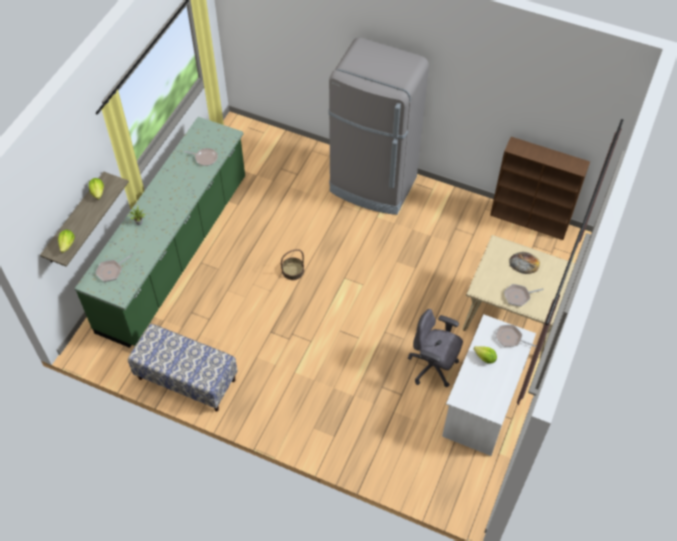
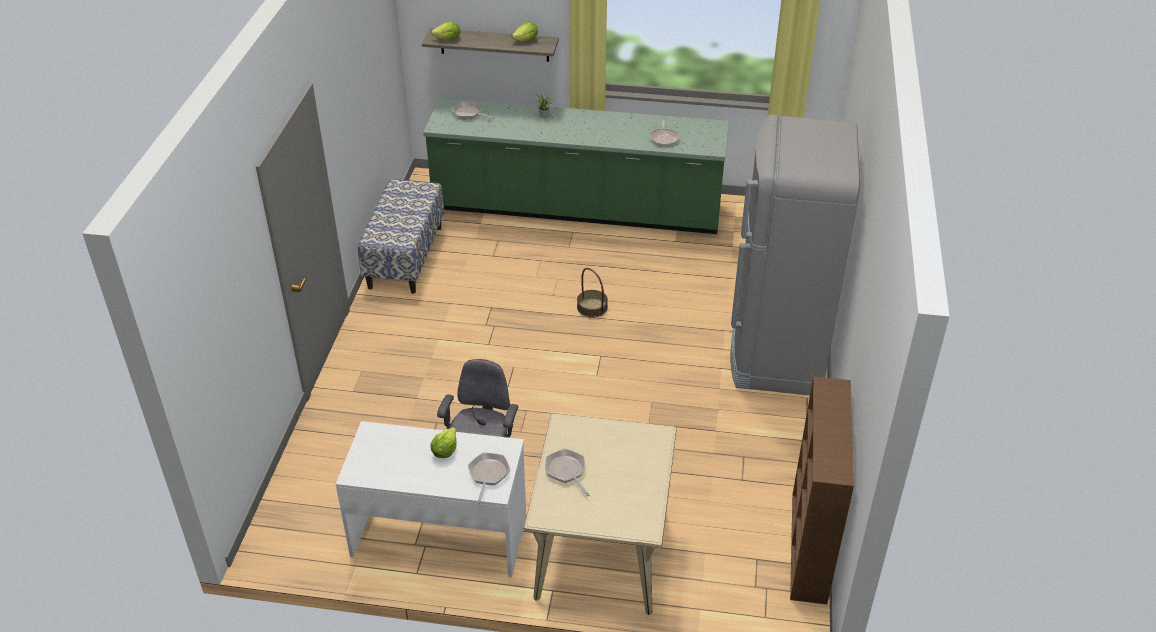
camera: 75 degrees right, 15 degrees down
bread [509,252,540,274] -> none

